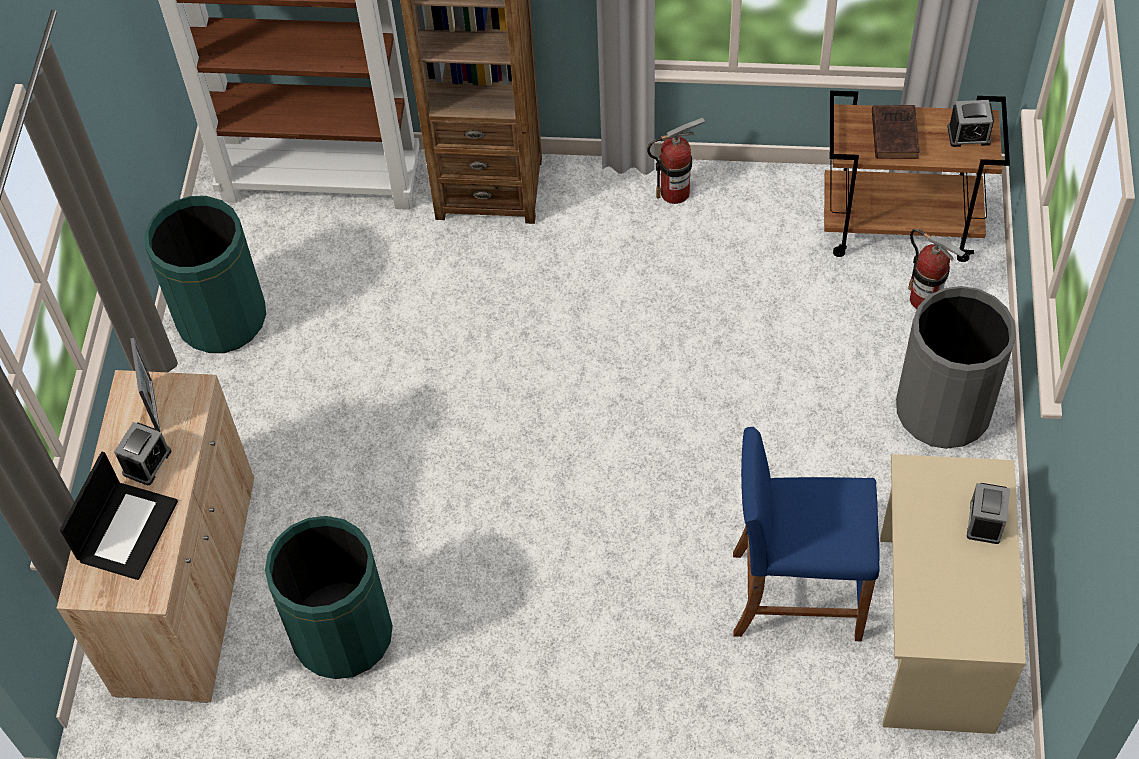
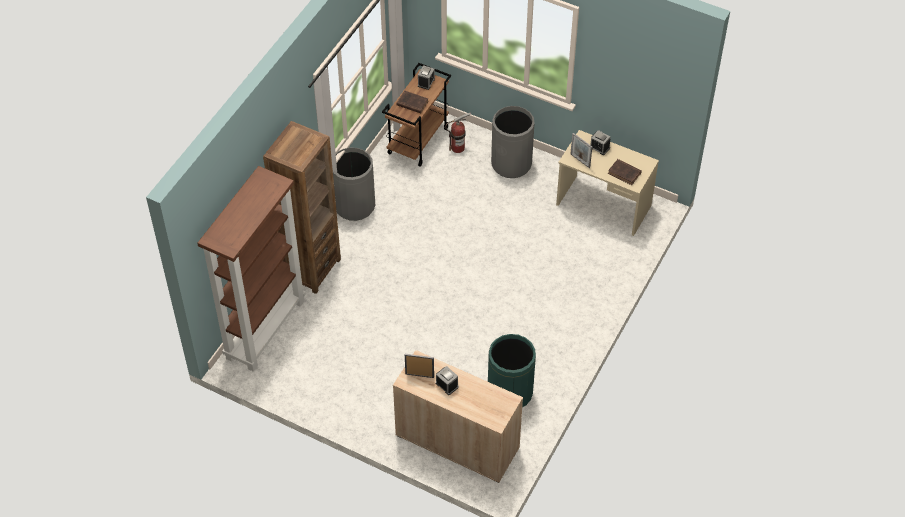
camera: 70 degrees left, 5 degrees down
laptop [60,452,178,580] -> none
green trash can [145,196,266,353] -> none
fire extinguisher [647,118,705,204] -> grey trash can [333,147,375,221]
blue stool [733,427,880,641] -> none
none -> picture frame [571,133,592,168]
none -> brown book [608,159,642,185]

